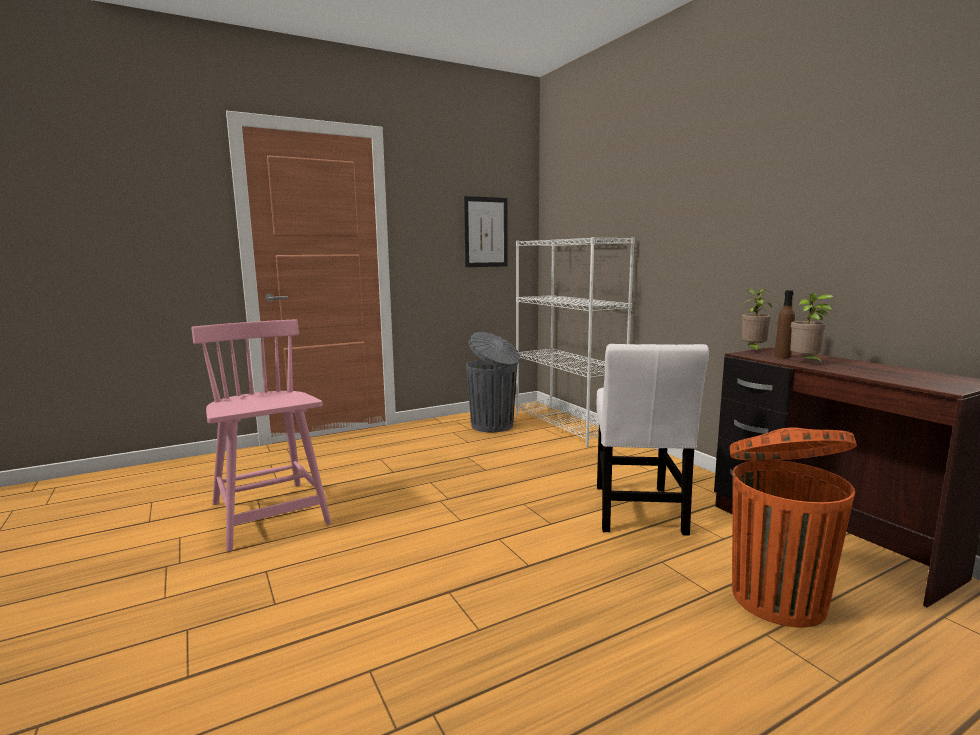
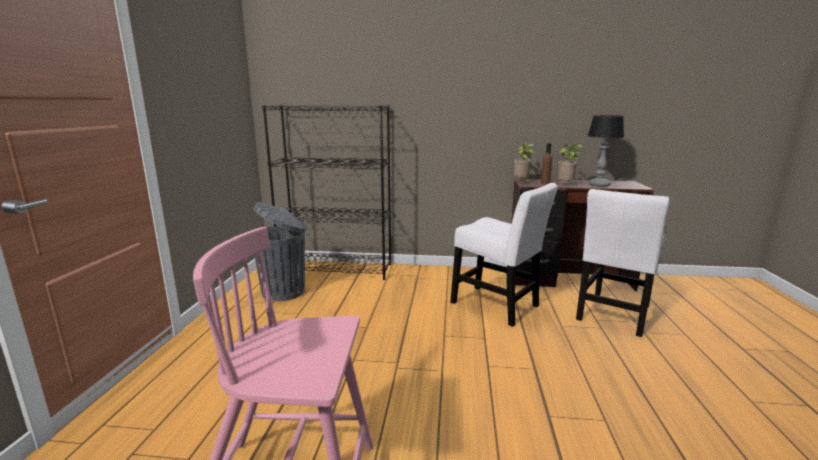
camera: 55 degrees left, 5 degrees up
picture [464,196,508,267] -> none
white bookcase [516,237,635,447] -> black bookcase [262,105,392,280]
orange trash can [730,427,857,628] -> white chair [576,189,669,337]
none -> table lamp [588,115,624,187]

